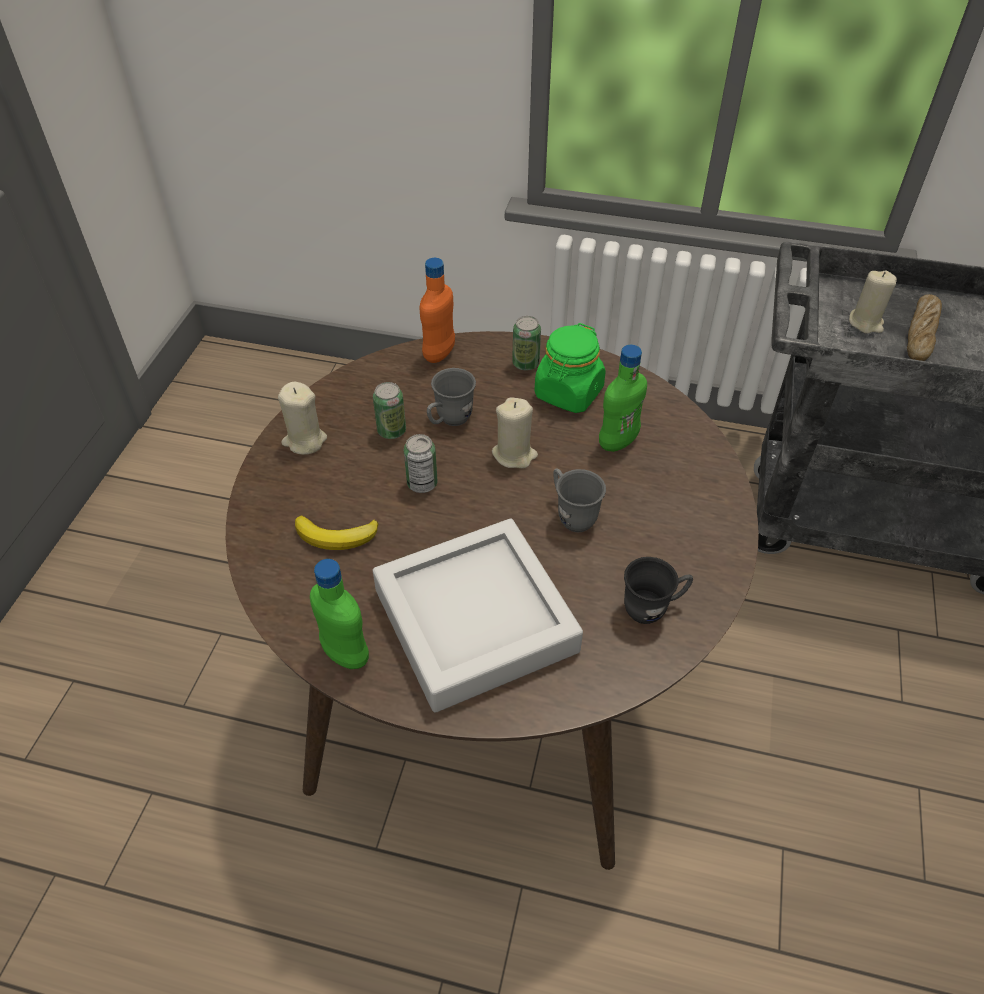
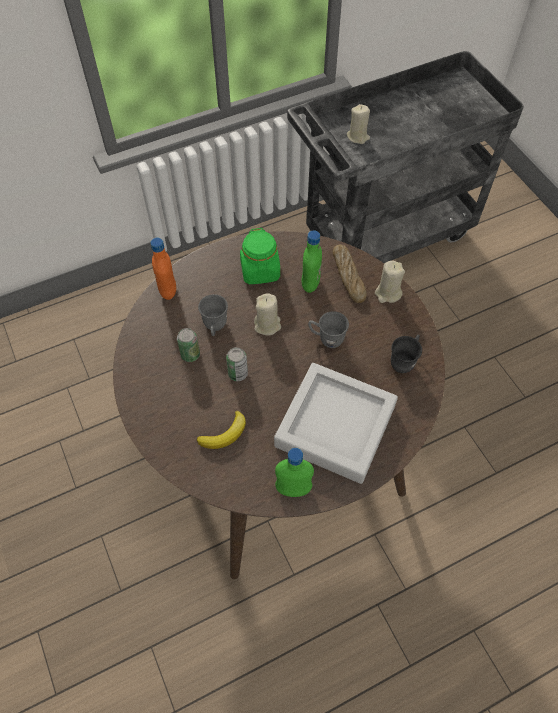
camera: 40 degrees left, 10 degrees up
beige candle [278,381,327,455] -> beige candle moved to [375,261,405,303]
can [512,316,541,370] -> none
bread [907,294,942,361] -> bread moved to [333,245,367,303]

